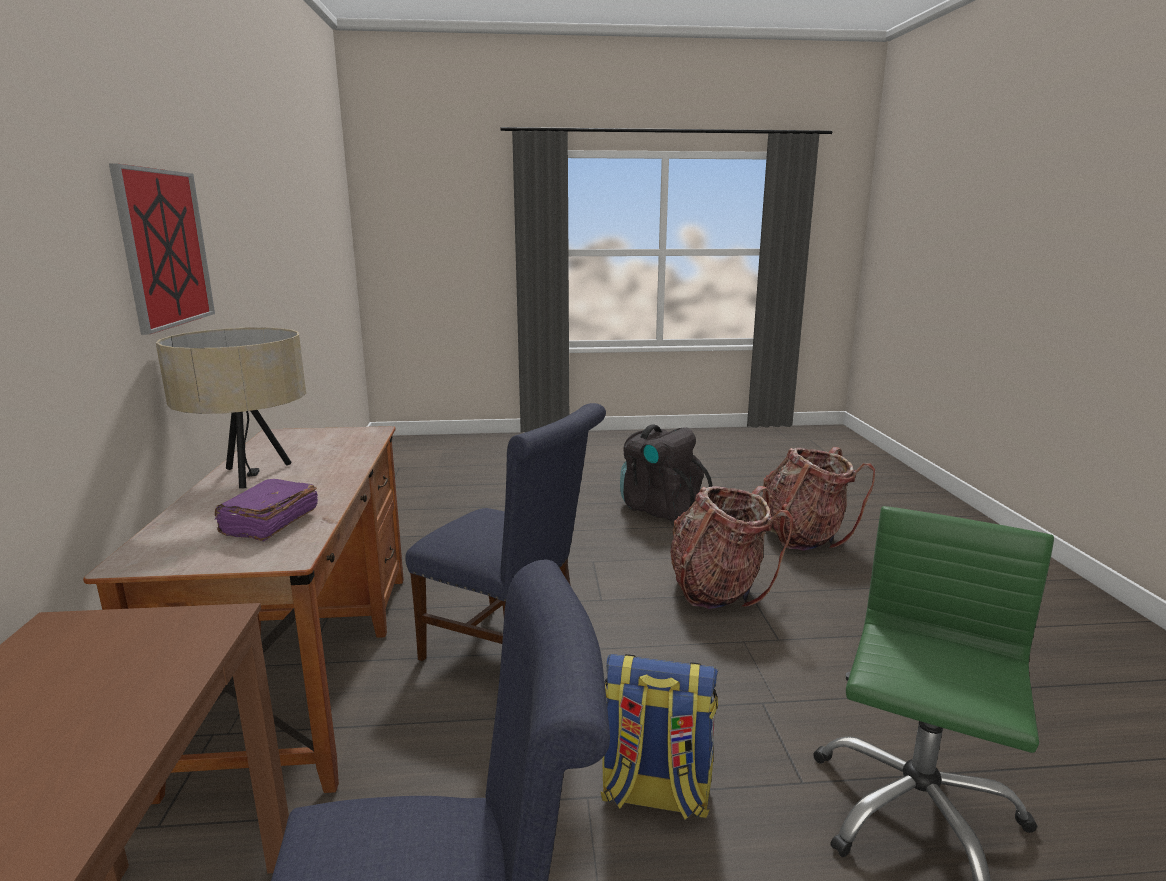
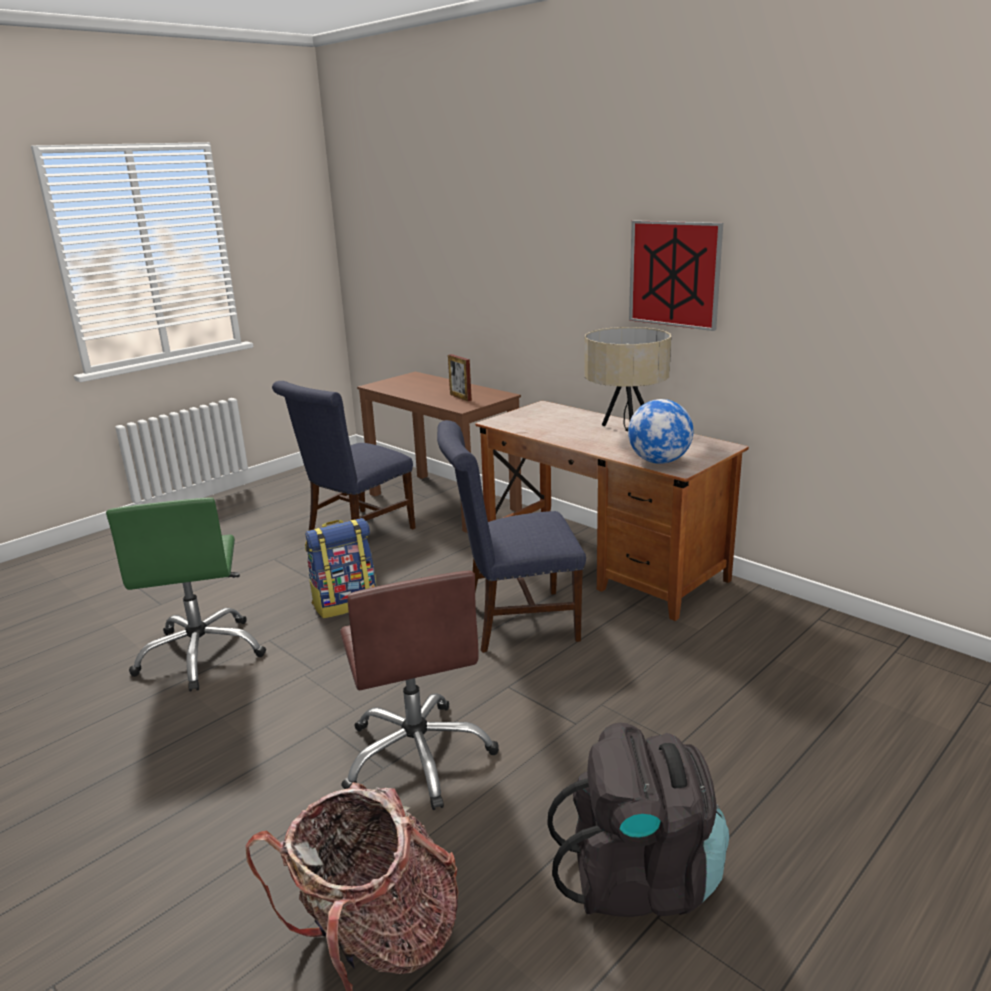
camera: 140 degrees right, 5 degrees up
purple book [215,479,318,541] -> none
backpack [670,486,793,609] -> brown office chair [340,571,499,810]
none -> picture frame [448,354,472,401]
none -> globe [628,399,694,464]

